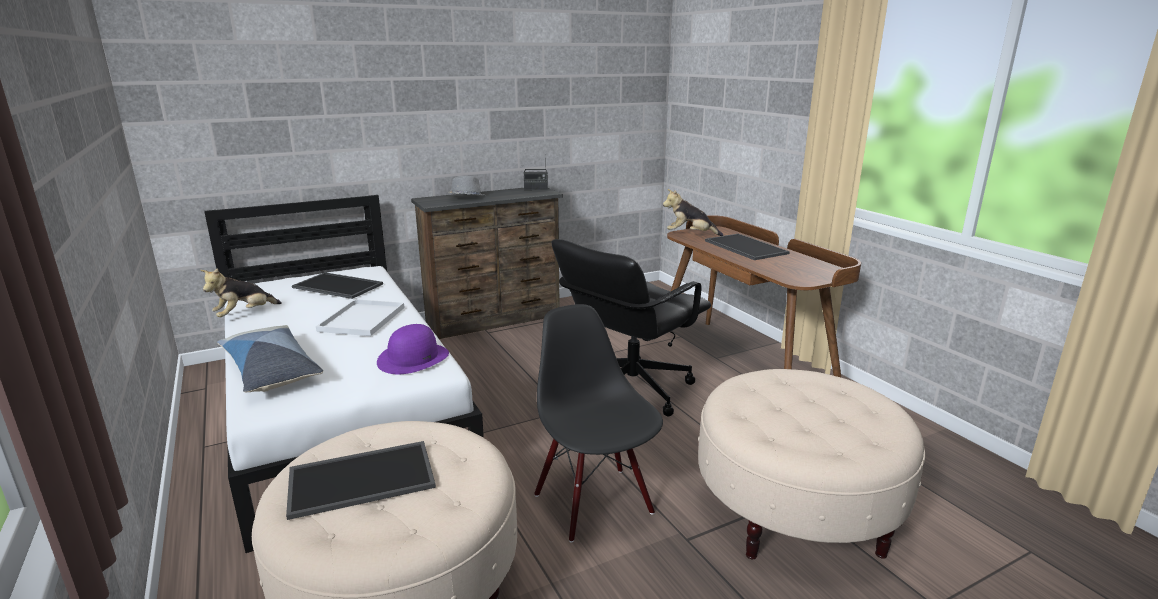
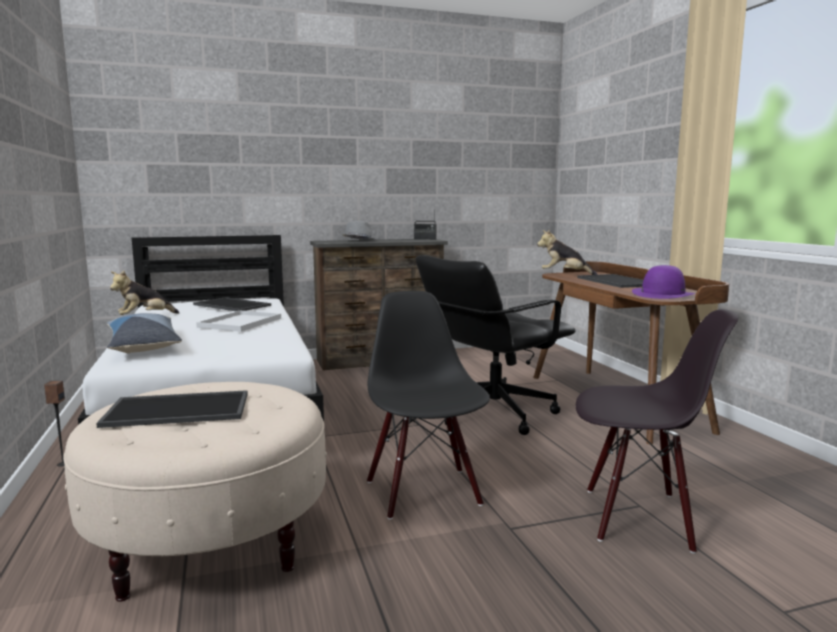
camera: 10 degrees right, 10 degrees down
purple hat [377,324,449,374] -> purple hat moved to [632,265,695,299]
beige ottoman [698,369,925,559] -> black chair [576,309,739,554]
none -> speaker [44,381,65,467]

